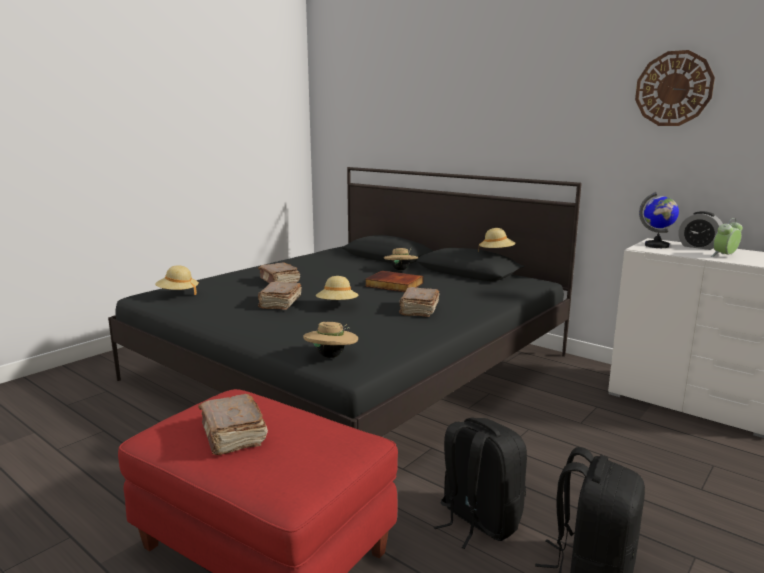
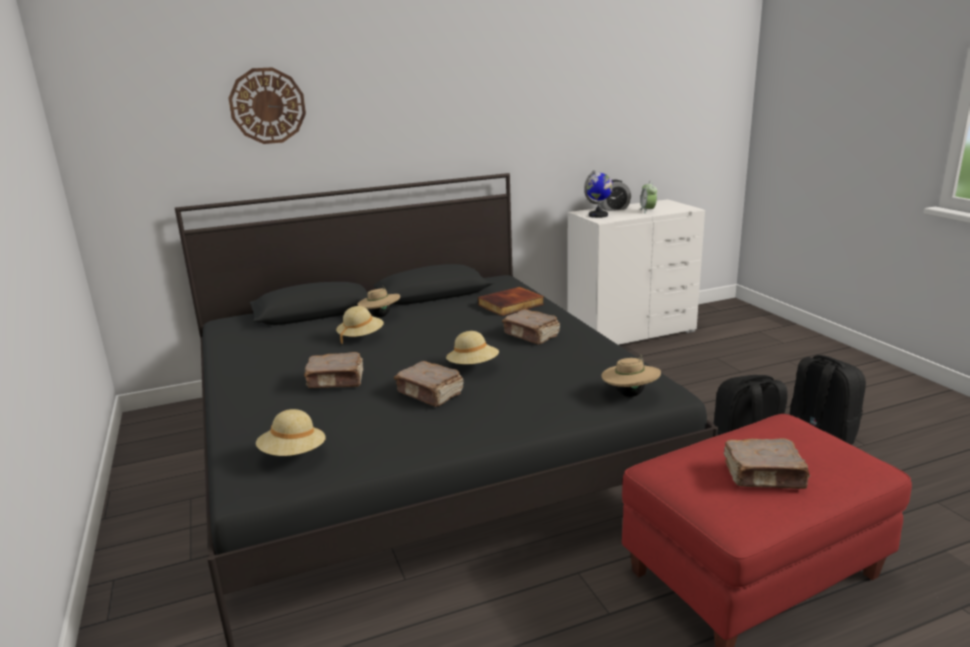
camera: 60 degrees left, 5 degrees up
book [365,271,424,292] -> book moved to [478,287,544,316]
beige hat [478,228,516,252] -> beige hat moved to [336,306,384,345]
wall clock [635,50,715,126] -> wall clock moved to [228,67,306,144]

